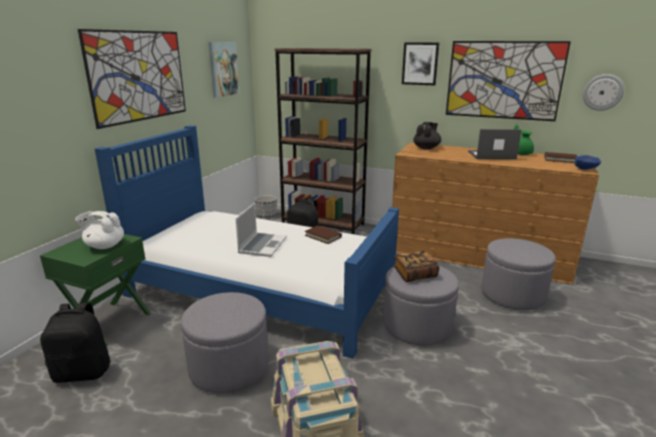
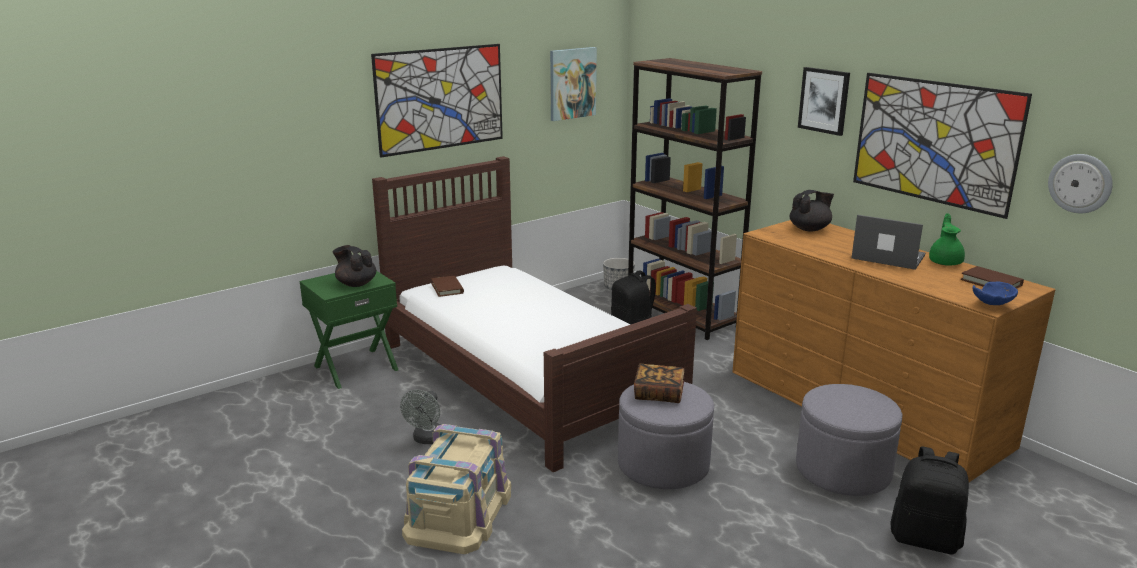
camera: 30 degrees right, 0 degrees up
black backpack [40,302,110,383] -> black backpack moved to [891,447,969,554]
white teapot [75,211,124,249] -> black teapot [333,245,376,287]
blue bed [95,125,399,359] -> brown bed [372,156,697,472]
grey ottoman [181,292,268,393] -> grey fan [400,390,441,444]
laptop [236,203,287,257] -> none
brown book [305,225,342,244] -> brown book moved to [431,276,464,297]

